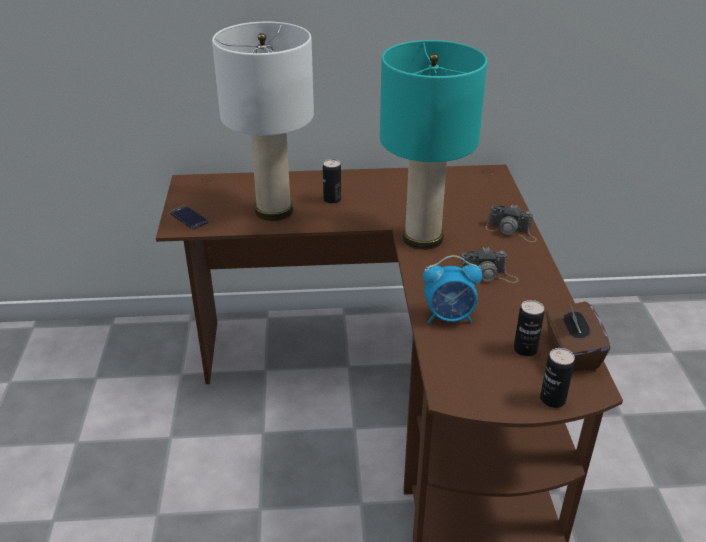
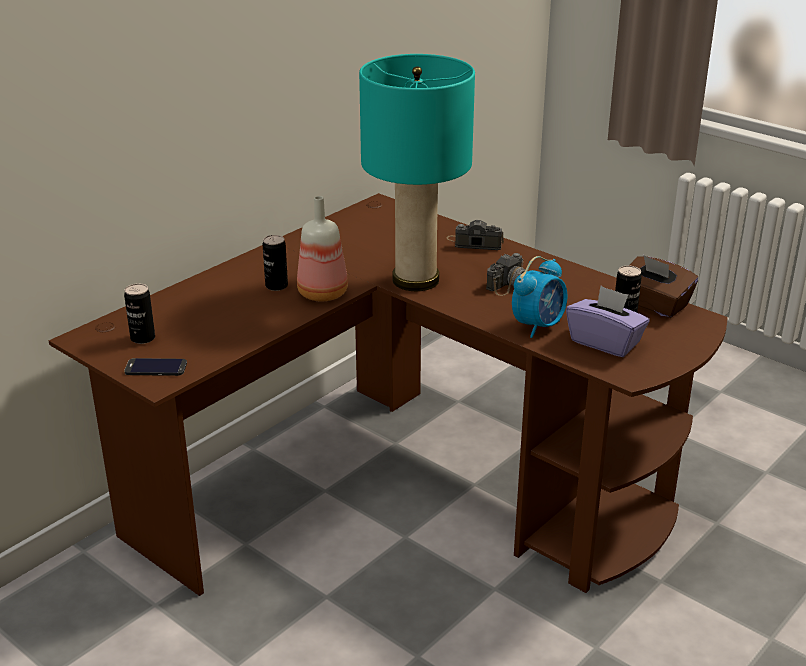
camera: 45 degrees left, 5 degrees down
white table lamp [212,22,314,221] -> none
camera [485,204,537,242] -> camera turned 150 degrees counterclockwise [447,220,504,250]
can [540,348,575,408] -> can moved to [124,283,155,344]
none -> bottle [297,196,348,301]
none -> purple tissue box [566,286,650,357]

